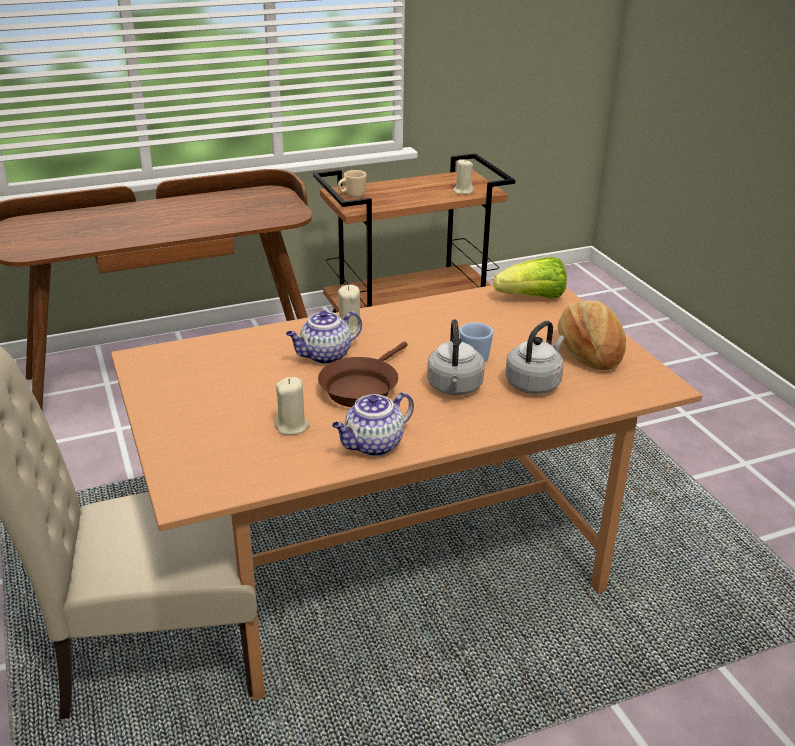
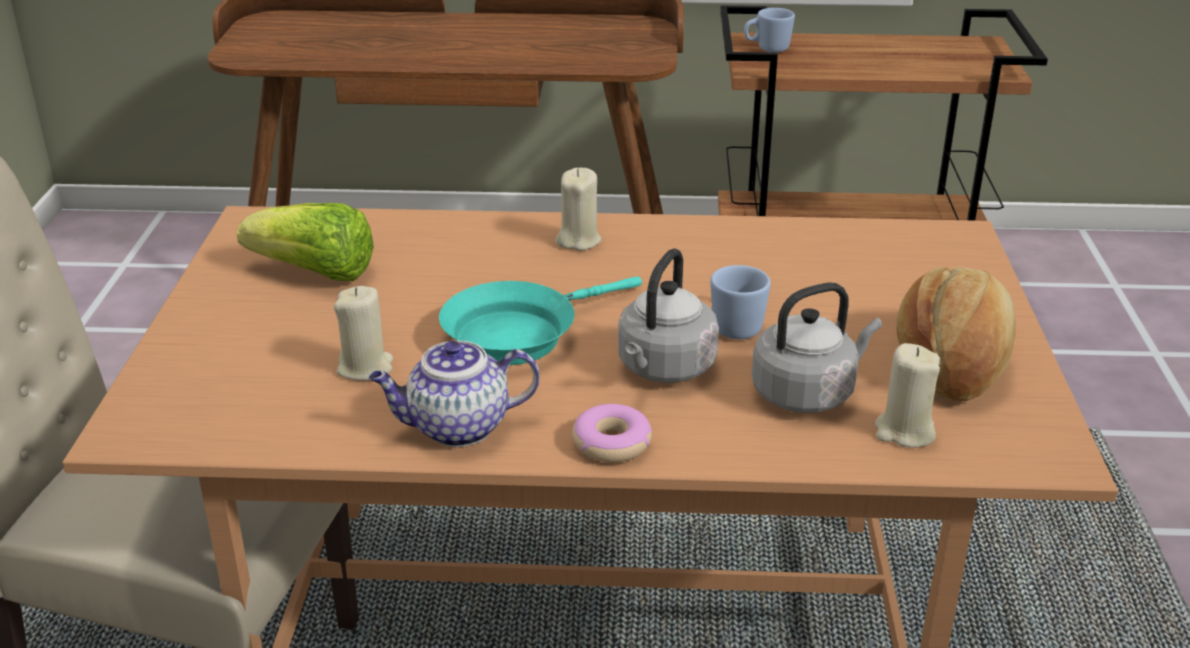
camera: 25 degrees right, 0 degrees up
teapot [286,310,362,364] -> none
brown frying pan [318,341,408,407] -> turquoise frying pan [439,276,642,365]
beige mug [338,170,367,198] -> blue mug [744,8,795,52]
beige candle [453,159,474,194] -> beige candle moved to [875,343,940,448]
lettuce [493,257,567,299] -> lettuce moved to [237,203,374,281]
none -> donut [572,404,652,462]

